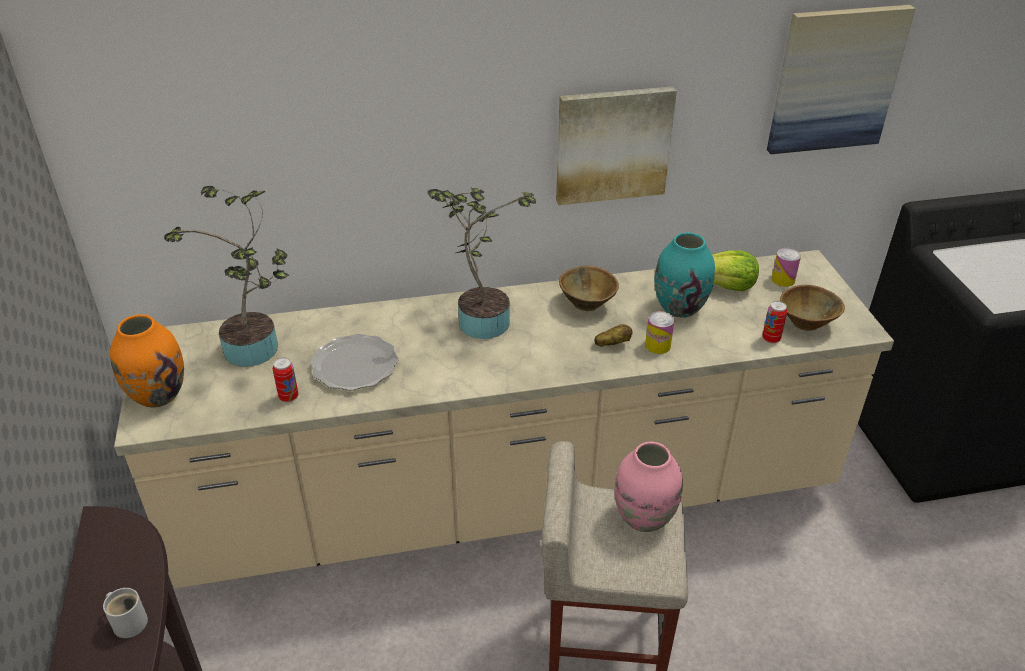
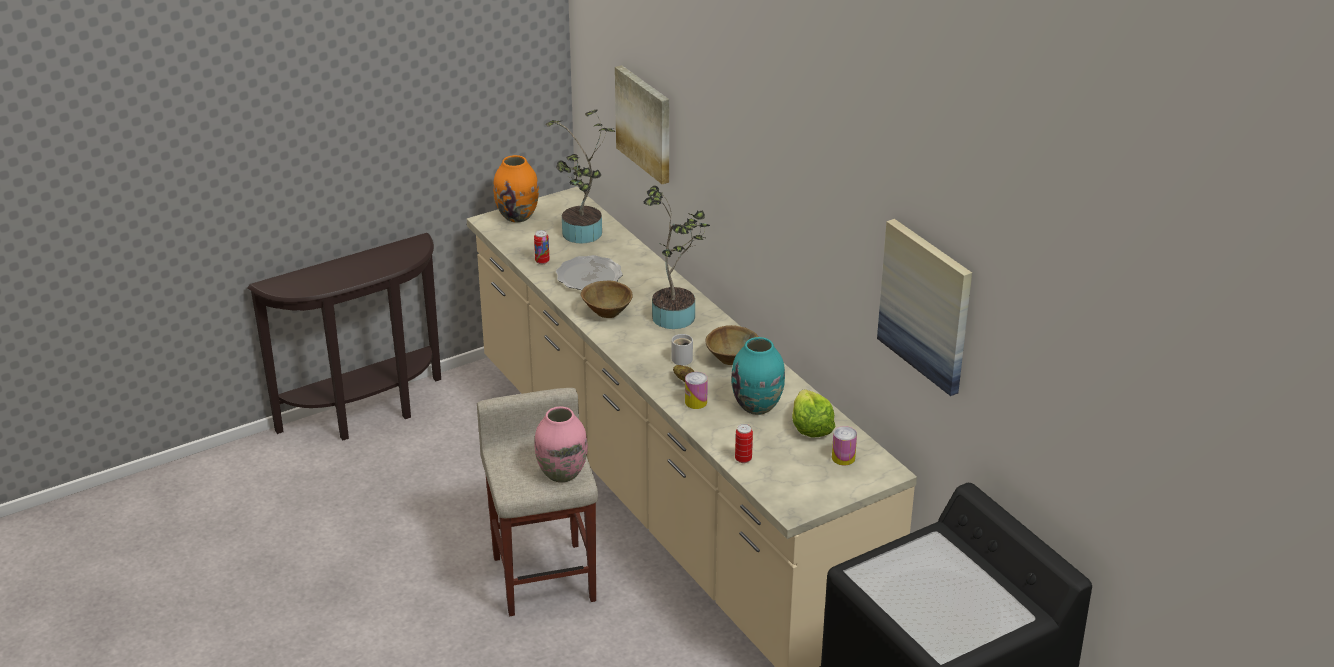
camera: 70 degrees right, 5 degrees down
white mug [103,588,148,638] -> white mug moved to [672,334,693,365]
picture [556,87,677,205] -> picture moved to [615,65,669,184]
brown bowl [780,285,845,331] -> brown bowl moved to [581,281,633,318]

